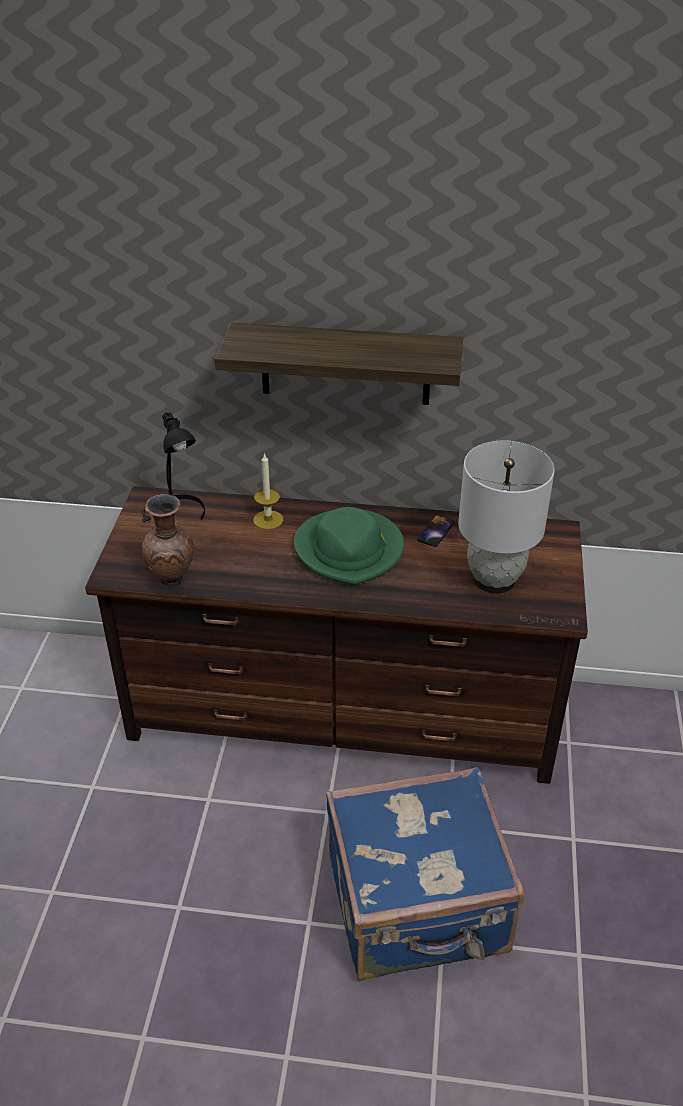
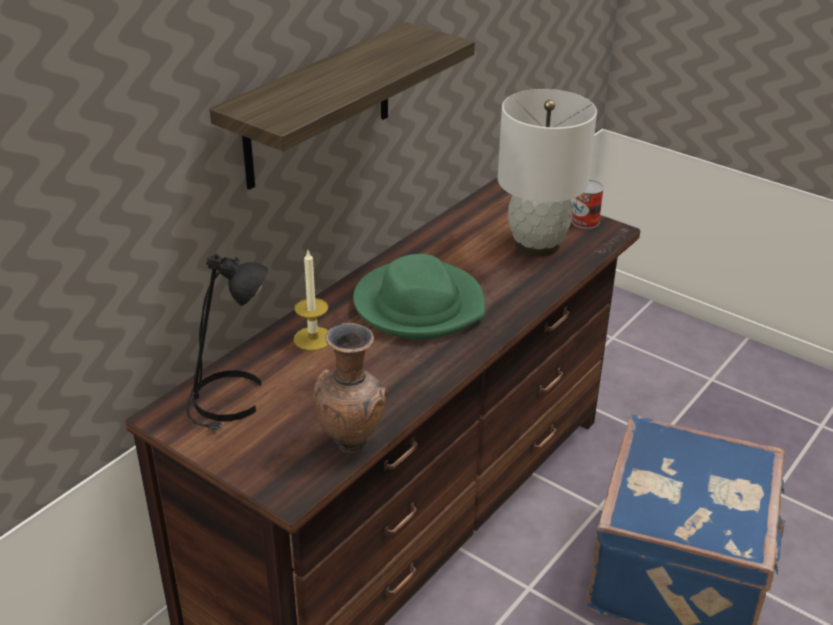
camera: 60 degrees left, 5 degrees down
phone [417,515,455,547] -> none
none -> can [572,180,604,229]

